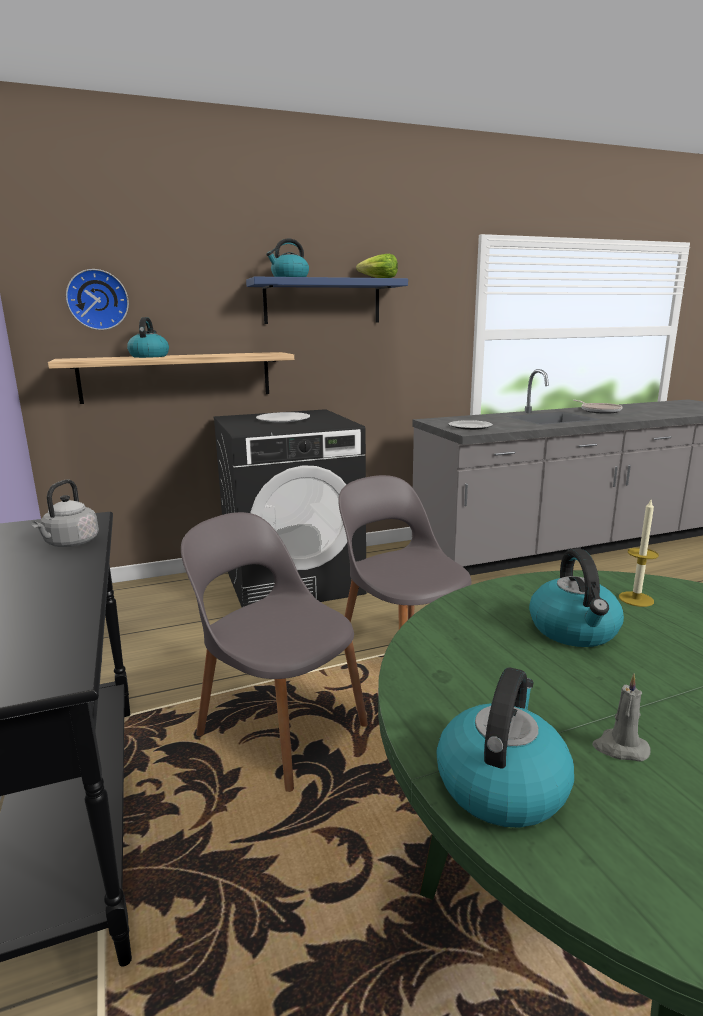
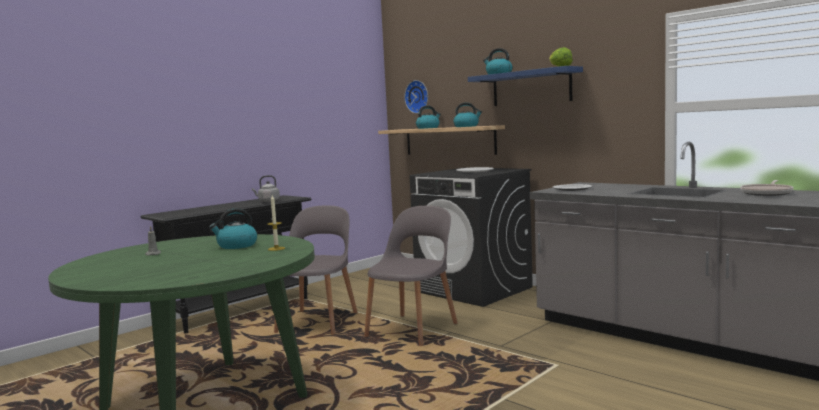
camera: 65 degrees right, 10 degrees down
kettle [436,667,574,828] -> kettle moved to [453,102,482,127]

